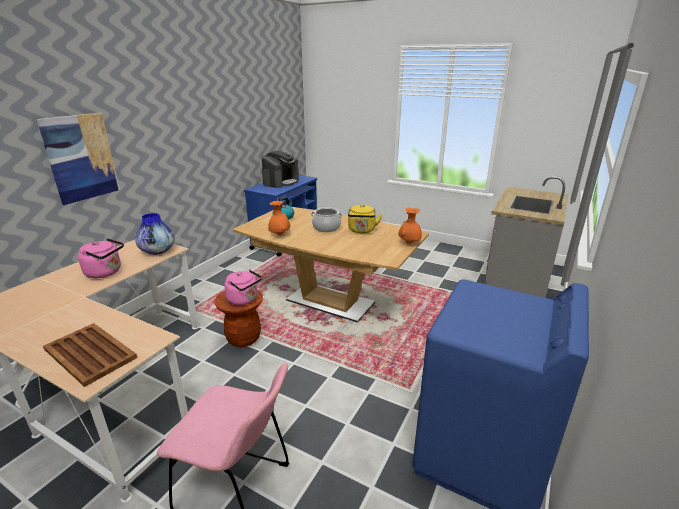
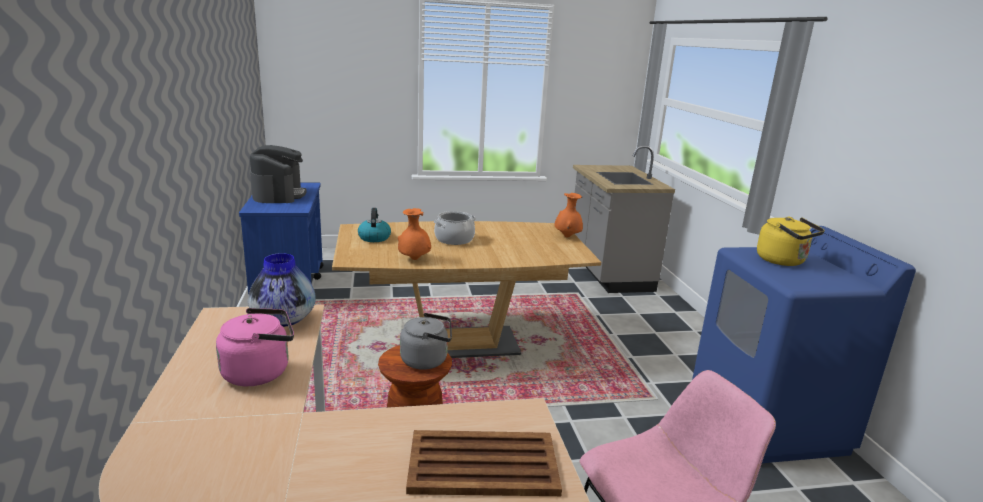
camera: 40 degrees left, 5 degrees down
picture [37,113,120,205] -> none
pink kettle [224,270,262,305] -> grey kettle [400,313,452,370]
yellow kettle [348,204,382,233] -> yellow kettle moved to [757,217,825,266]

